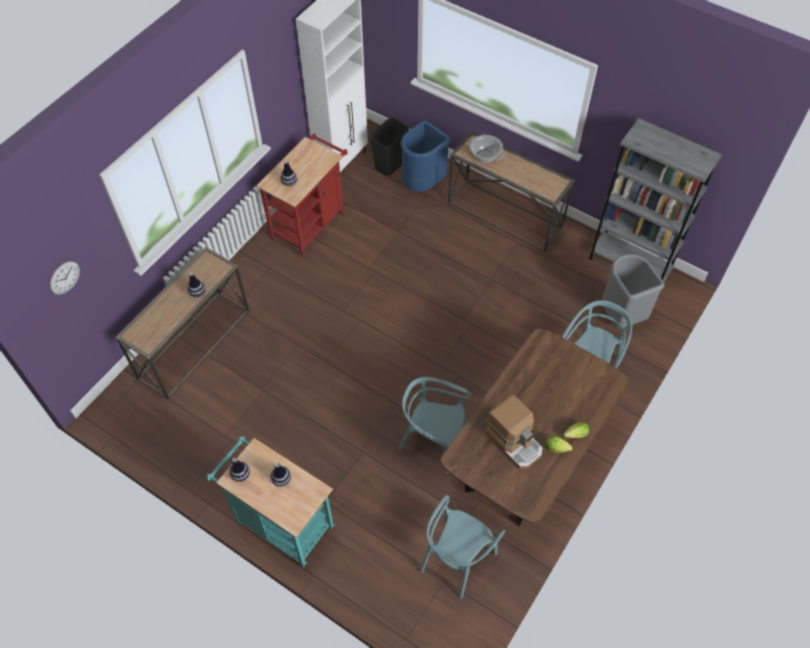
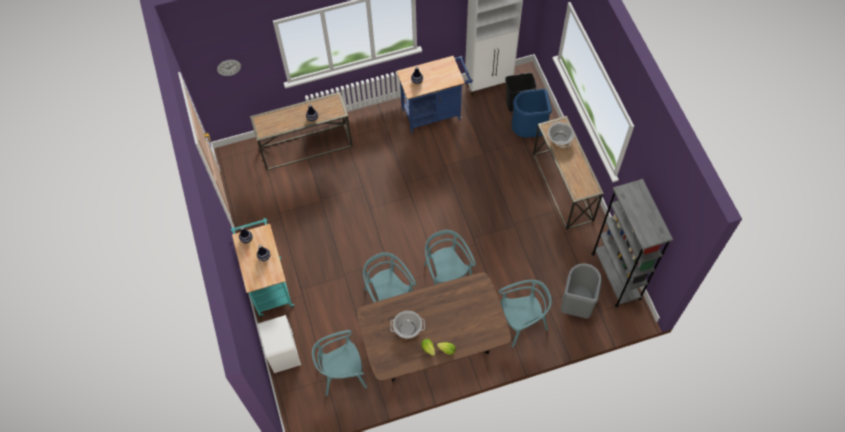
camera: 40 degrees right, 5 degrees up
red cart [256,134,348,258] -> blue cart [397,56,473,134]
coffee machine [485,394,543,469] -> cooking pot [390,311,425,339]
none -> white nightstand [258,315,301,373]
none -> turquoise chair [424,230,476,285]

